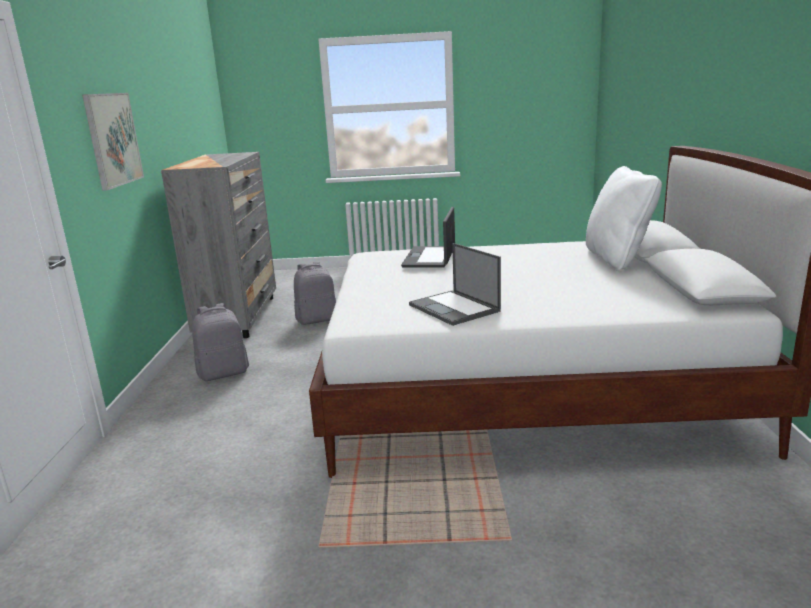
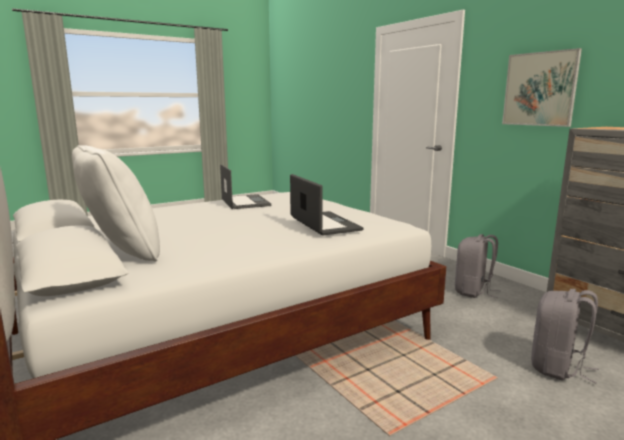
camera: 145 degrees right, 5 degrees down
laptop [409,243,501,326] -> laptop turned 45 degrees clockwise [220,164,271,209]

